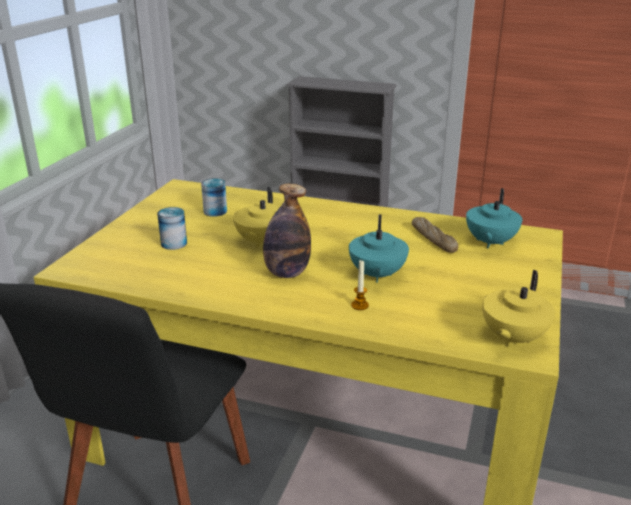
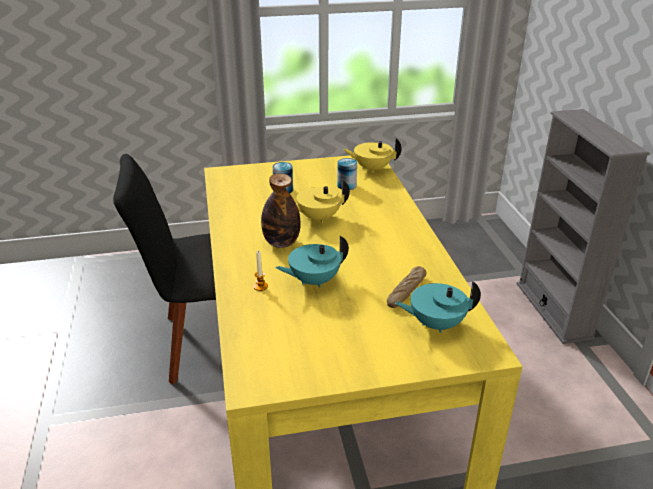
camera: 60 degrees right, 5 degrees up
yellow teapot [482,270,555,347] -> yellow teapot moved to [343,137,401,171]

